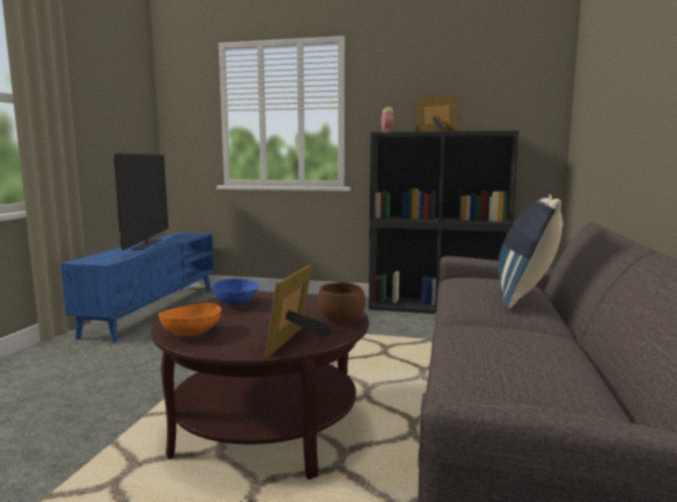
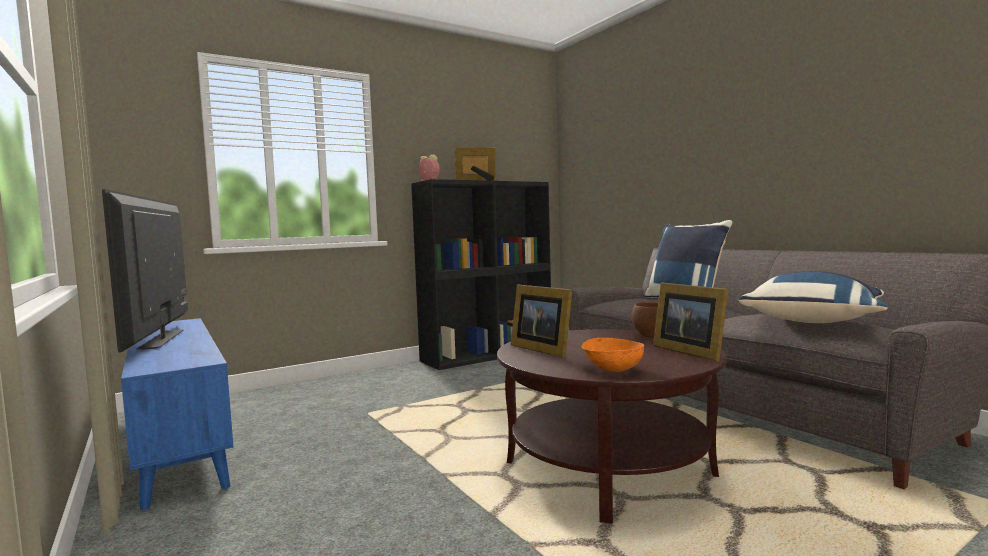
camera: 45 degrees left, 5 degrees down
television [114,153,168,250] -> television turned 150 degrees counterclockwise [102,189,188,352]
blue bowl [213,278,259,306] -> picture frame [511,284,572,358]
none -> blue pillow [739,271,888,323]

